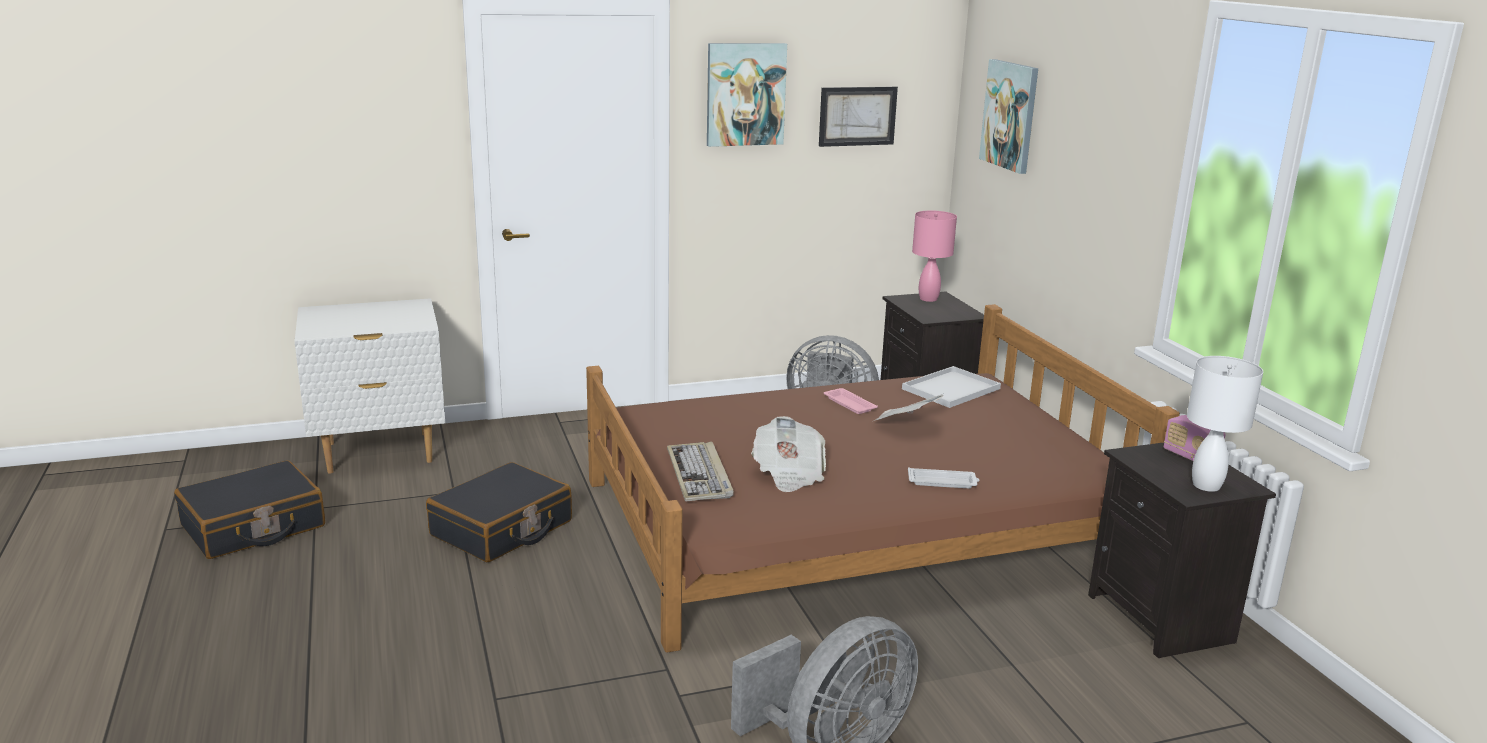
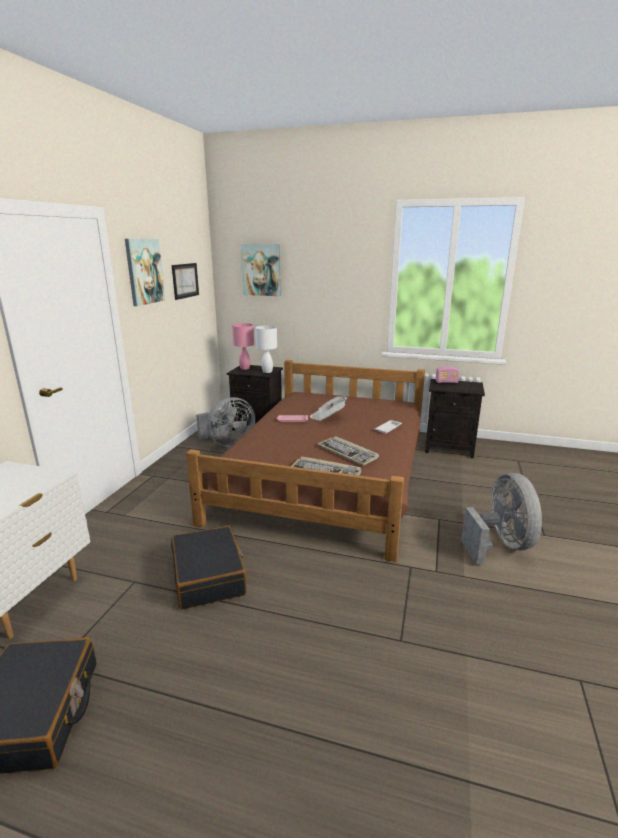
camera: 55 degrees left, 0 degrees up
newspaper [752,416,826,492] -> keyboard [317,436,379,466]
white tray [902,366,1001,408] -> none
white table lamp [1187,356,1263,492] -> white table lamp moved to [255,326,277,373]

